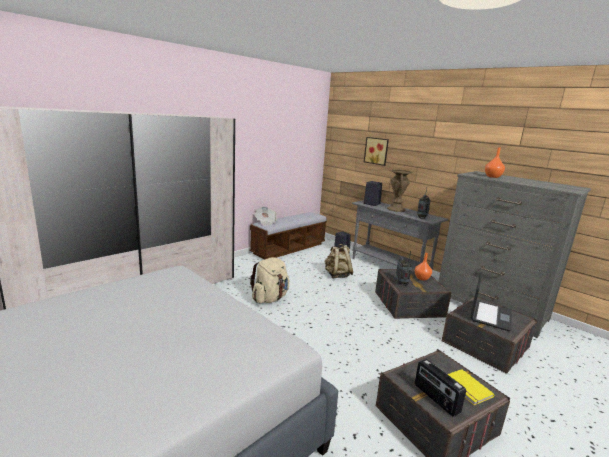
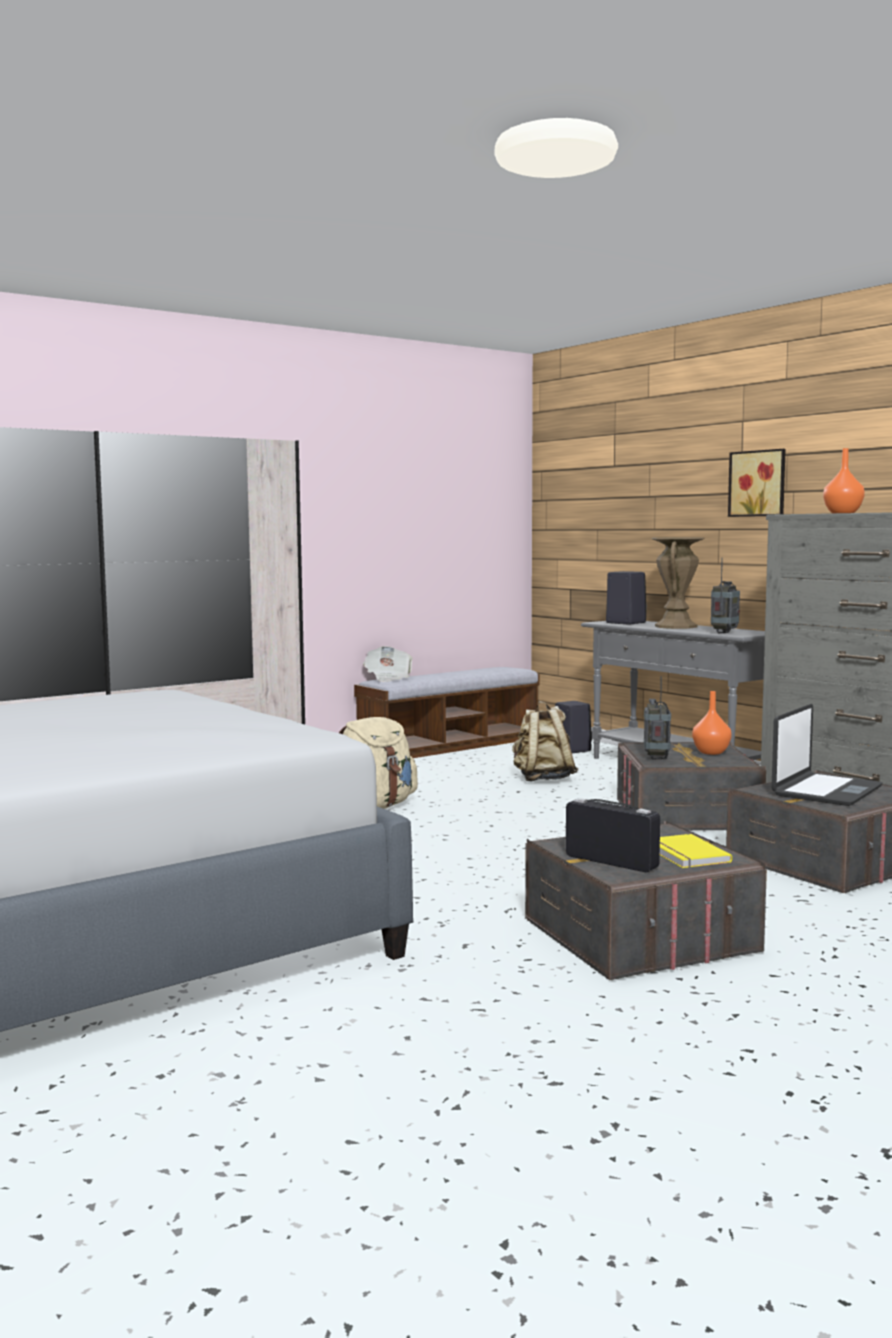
camera: 10 degrees right, 10 degrees down
picture [364,137,389,166] -> picture moved to [728,449,786,517]
radio [415,359,466,416] -> radio turned 150 degrees clockwise [566,798,660,872]

